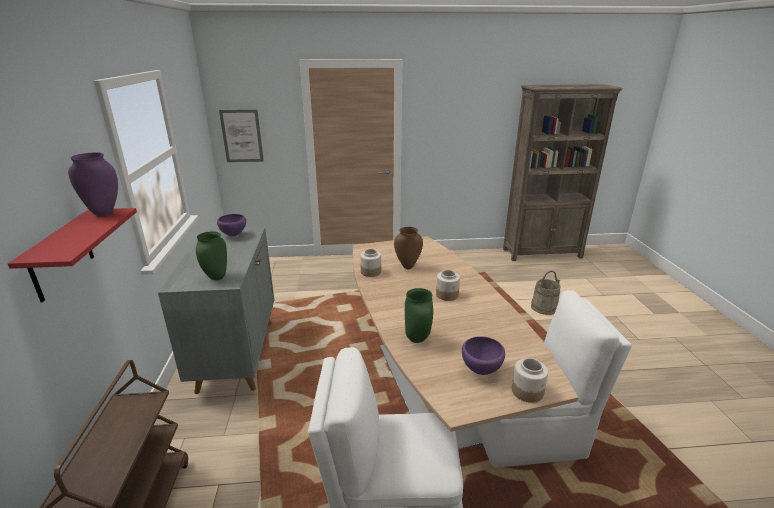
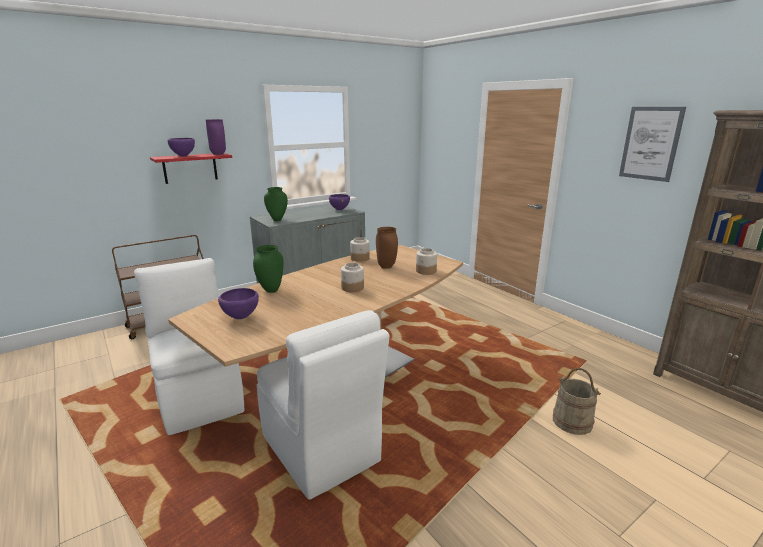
camera: 60 degrees right, 5 degrees down
picture [219,109,264,162] -> picture moved to [619,107,686,182]
jar [512,358,548,403] -> jar moved to [416,248,437,275]
none -> purple bowl [168,138,195,156]

